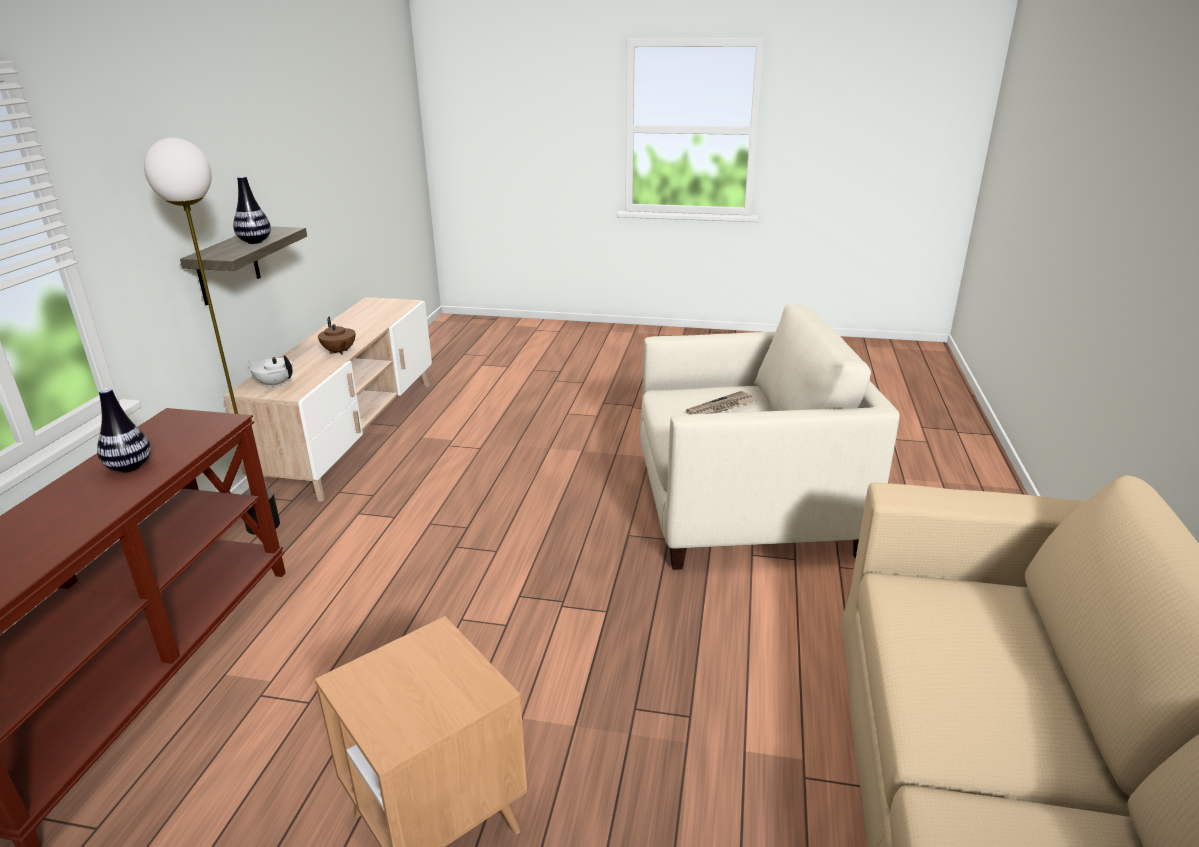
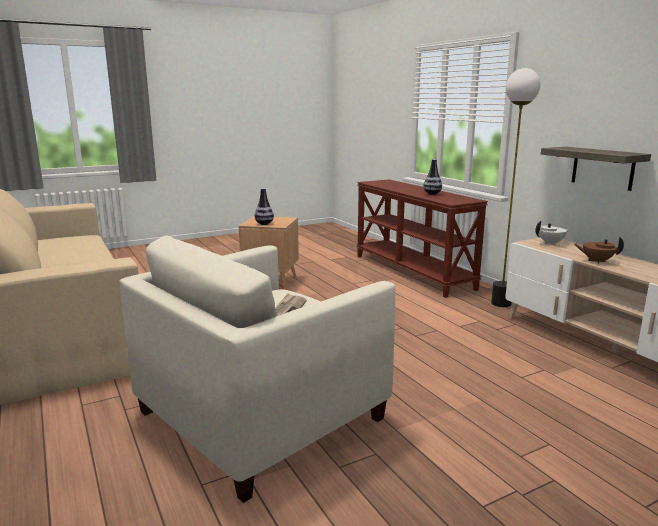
camera: 140 degrees right, 10 degrees down
vase [233,176,271,244] -> vase moved to [254,188,274,225]

